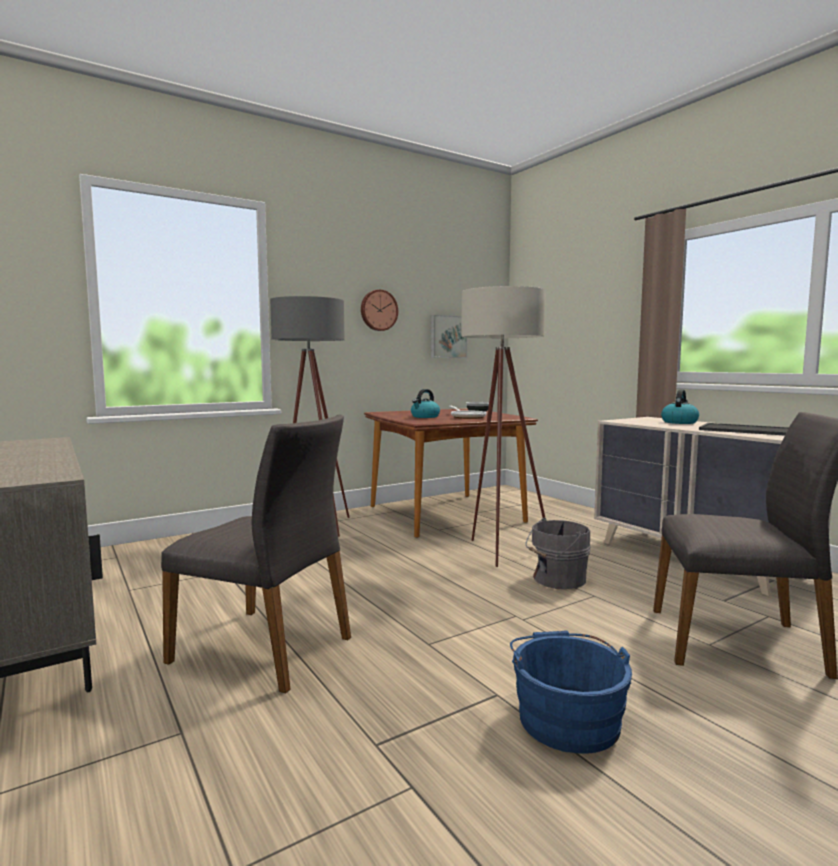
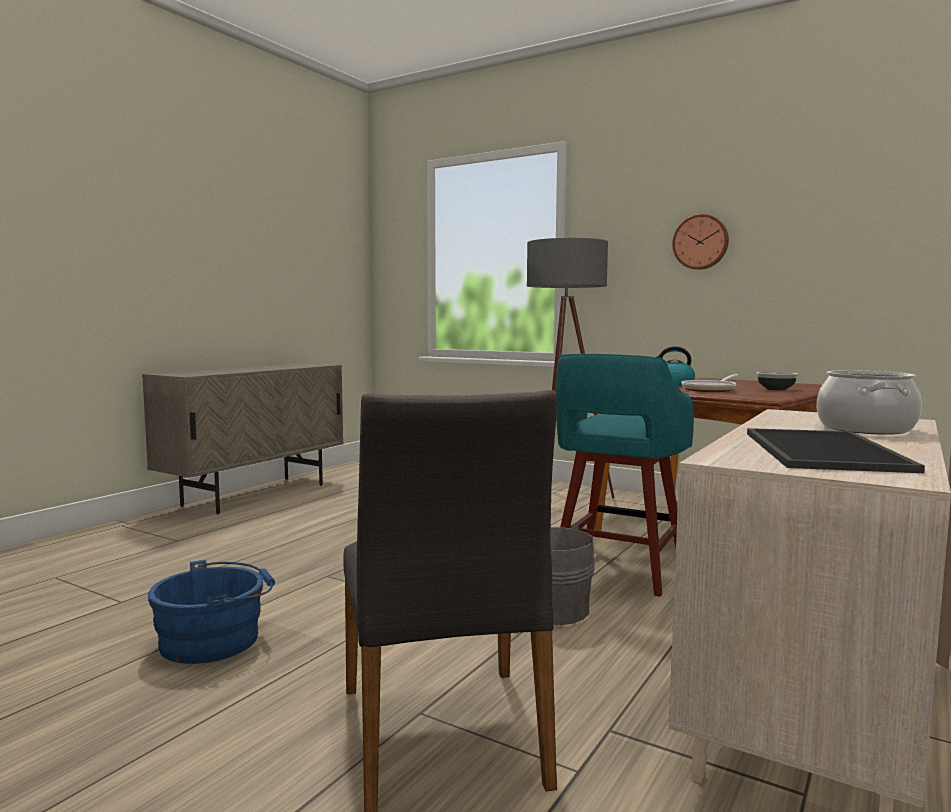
camera: 65 degrees right, 0 degrees up
grey chair [161,414,351,694] -> none
picture [431,315,467,358] -> none
beige floor lamp [461,286,546,567] -> turquoise stool [555,354,694,597]
kettle [661,389,699,424] -> cooking pot [817,370,922,435]

